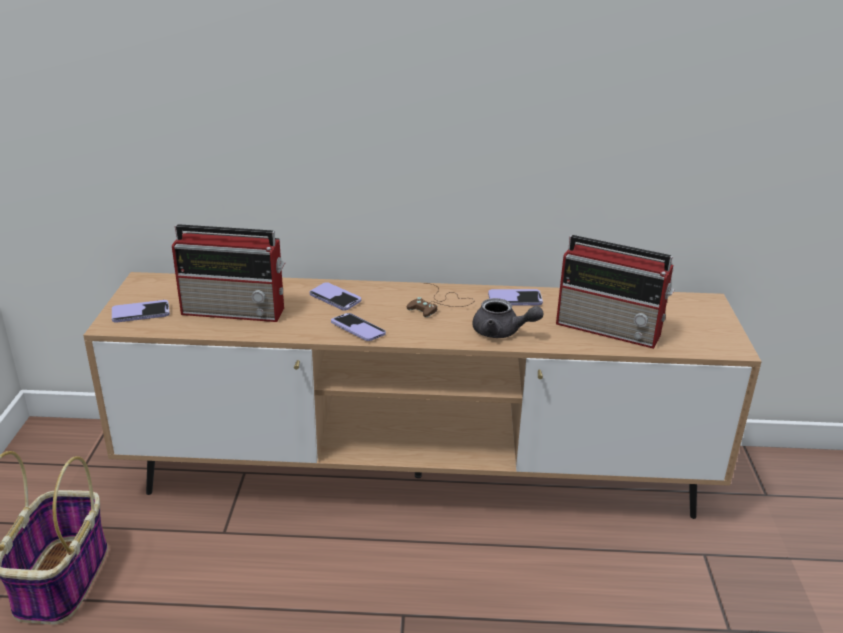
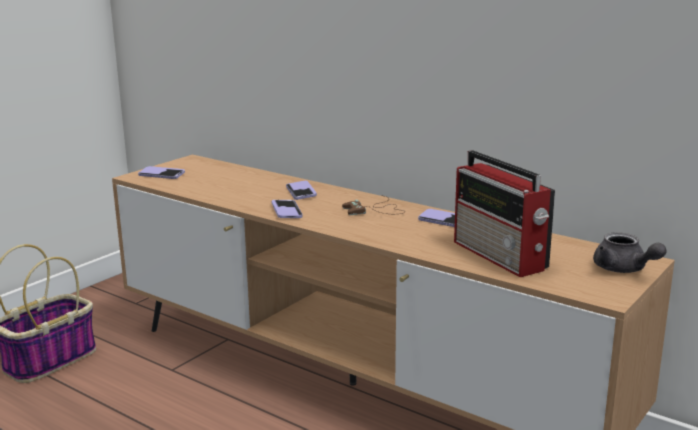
camera: 35 degrees right, 10 degrees down
radio [172,224,285,322] -> none
grey teapot [472,298,543,338] -> grey teapot moved to [593,233,667,273]

